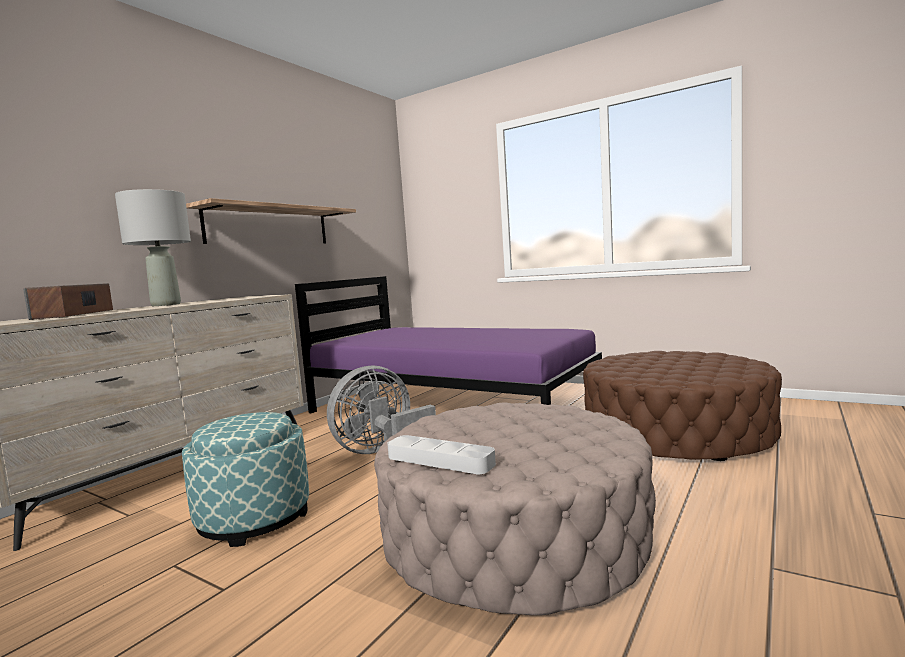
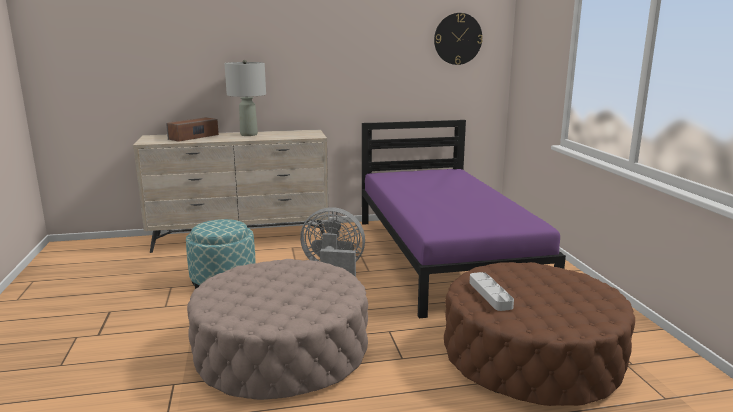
camera: 45 degrees right, 10 degrees up
shelf [186,198,356,244] -> none
grey tray [387,435,496,474] -> grey tray moved to [469,272,514,311]
none -> wall clock [434,13,483,65]

